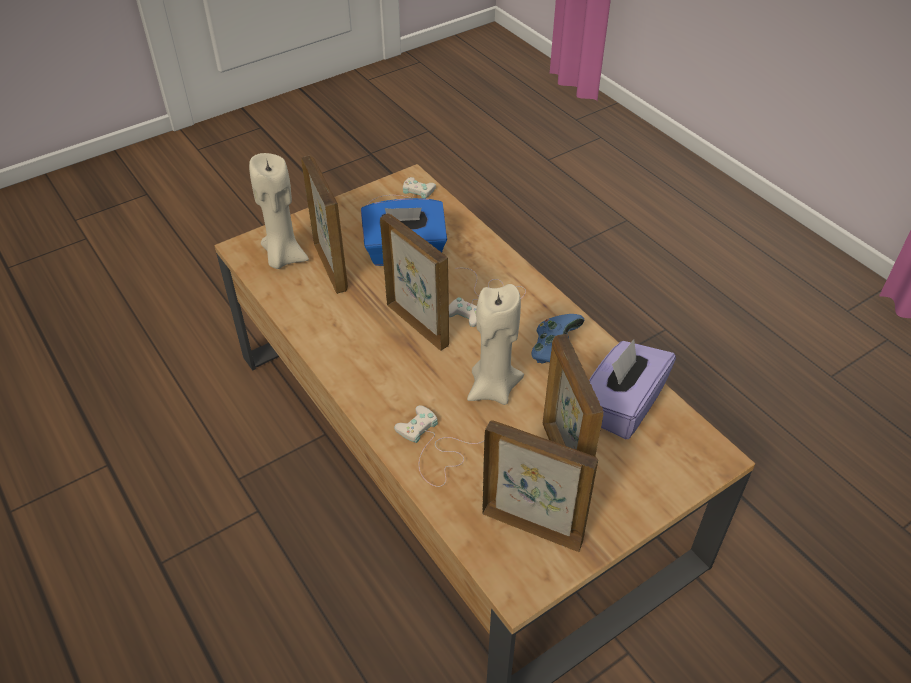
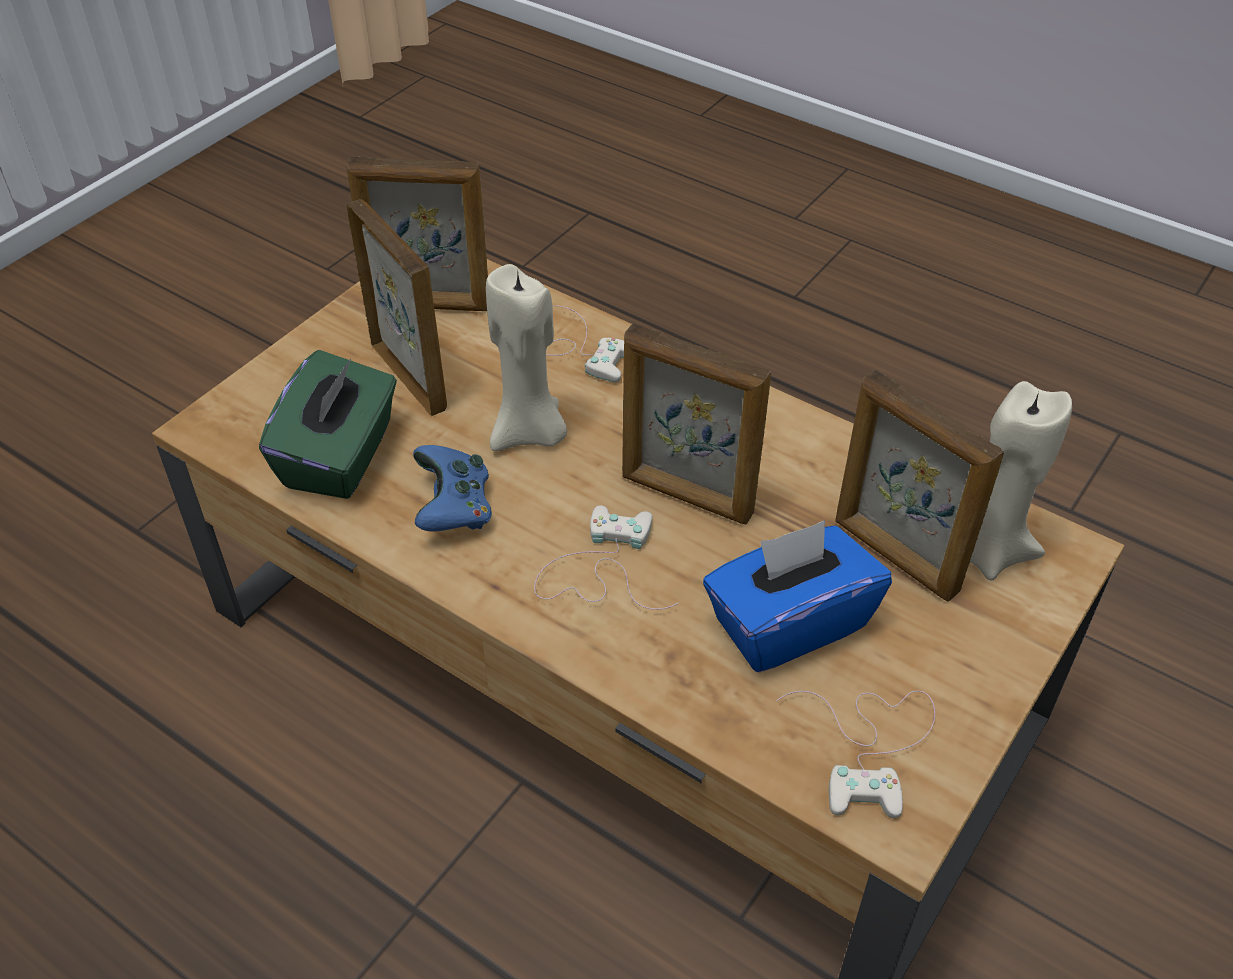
camera: 160 degrees right, 0 degrees up
purple tissue box [589,339,676,439] -> green tissue box [259,350,397,499]

